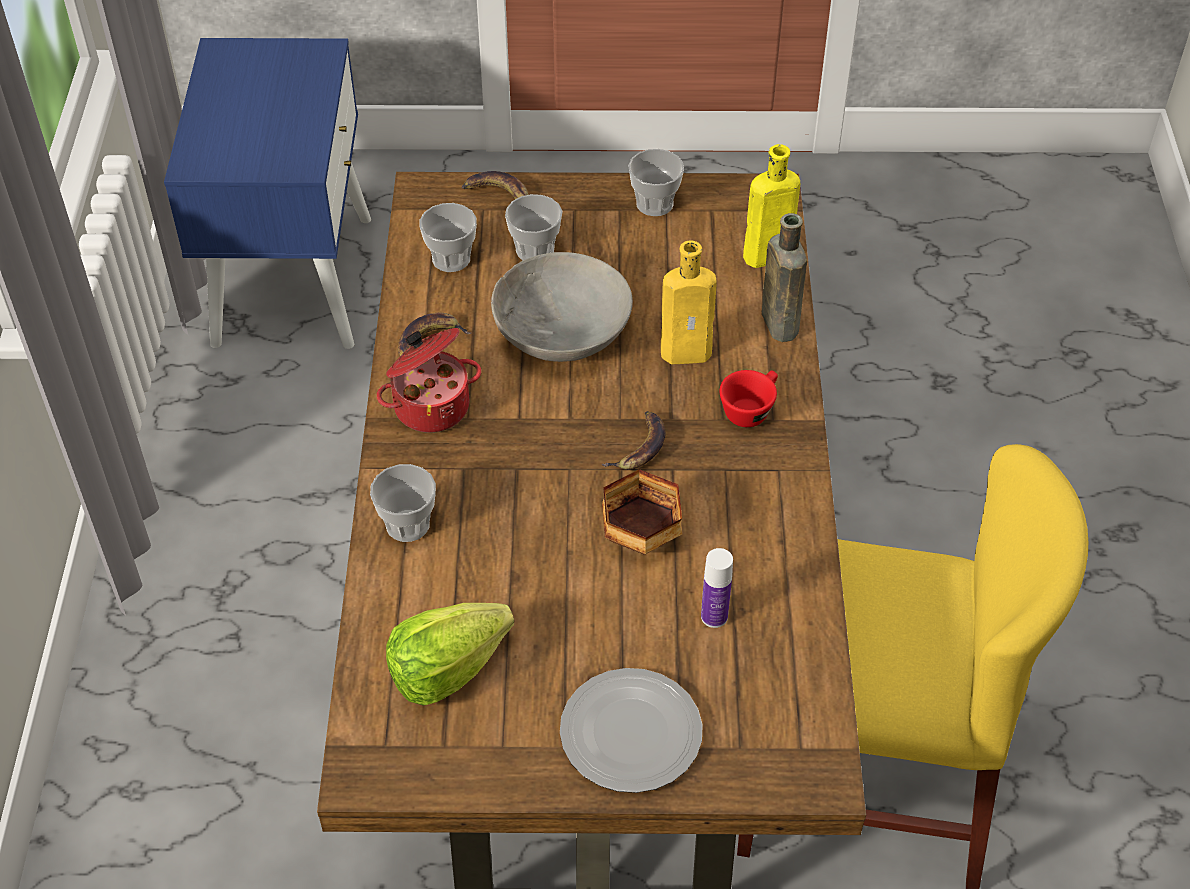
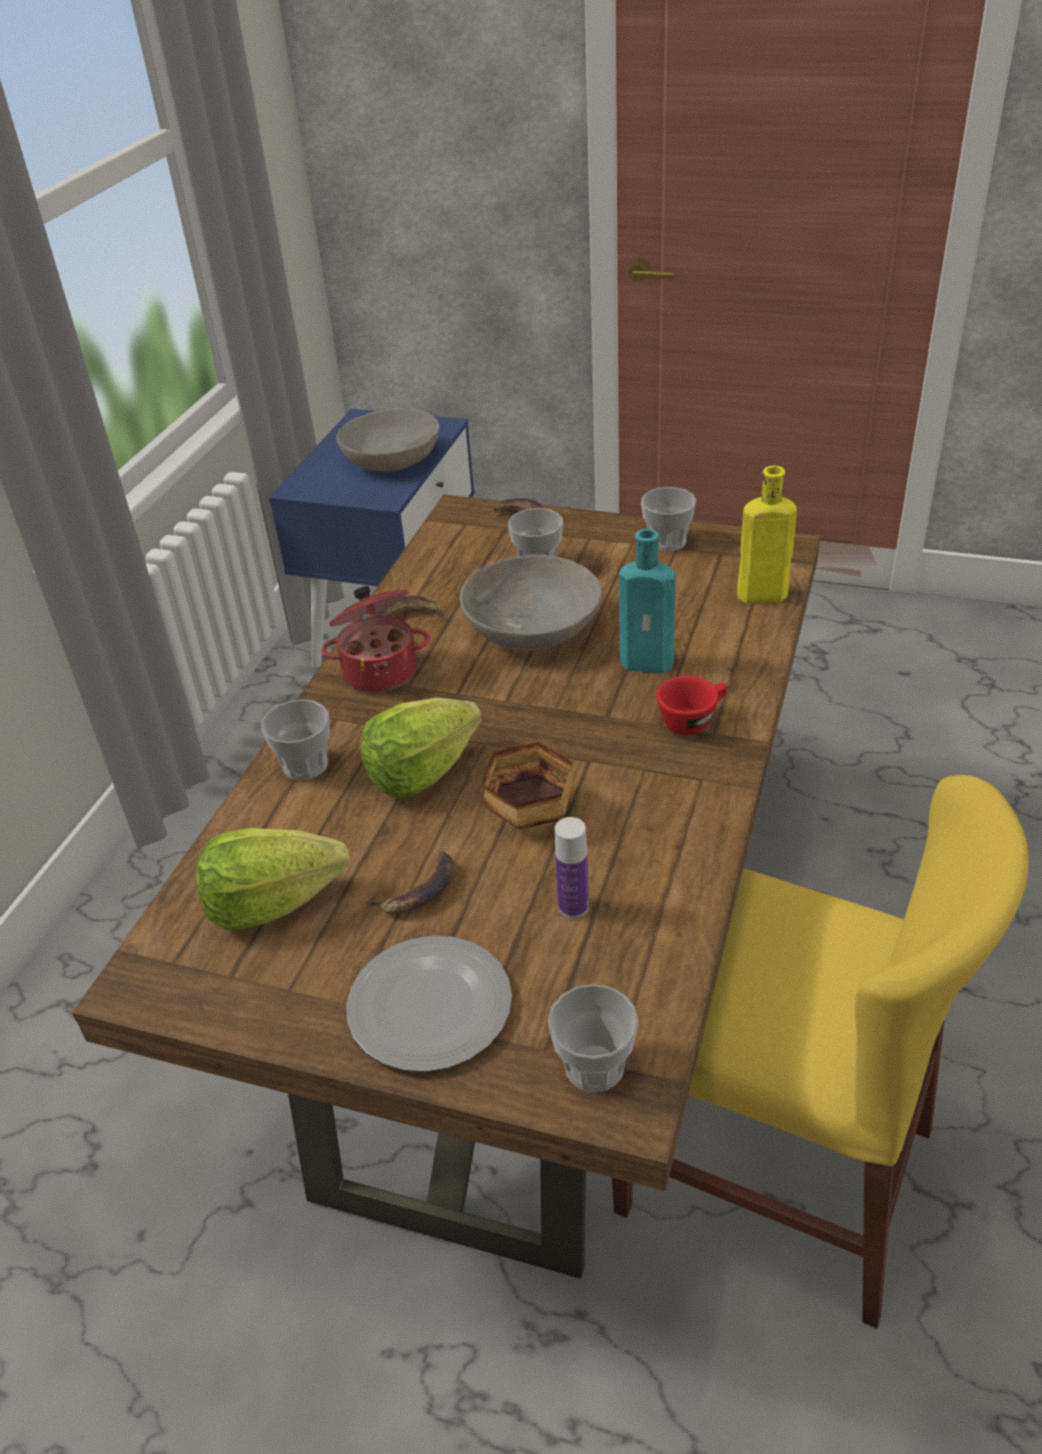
camera: 20 degrees right, 10 degrees down
cup [420,203,477,272] -> cup moved to [548,984,639,1092]
banana [602,411,665,470] -> banana moved to [365,851,455,914]
yellow bottle [661,240,717,364] -> turquoise bottle [619,529,676,673]
brown bottle [762,213,807,342] -> none
none -> grey bowl [337,408,440,472]
none -> lettuce [360,698,482,799]

